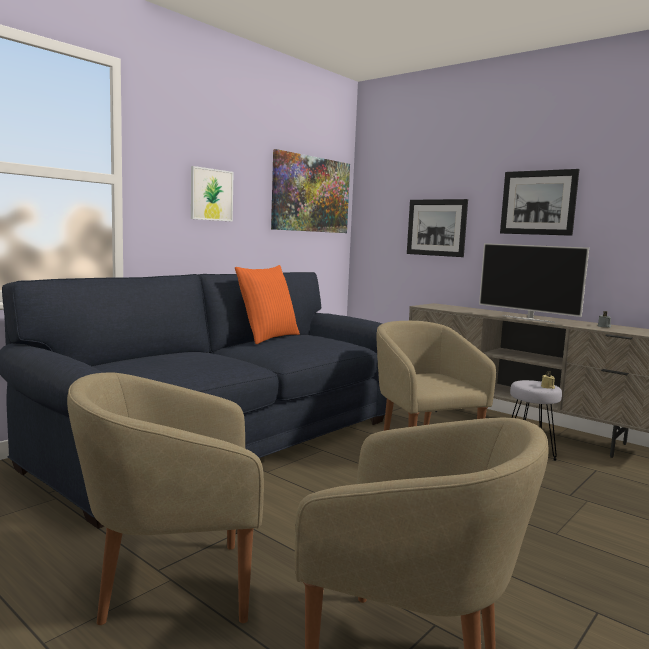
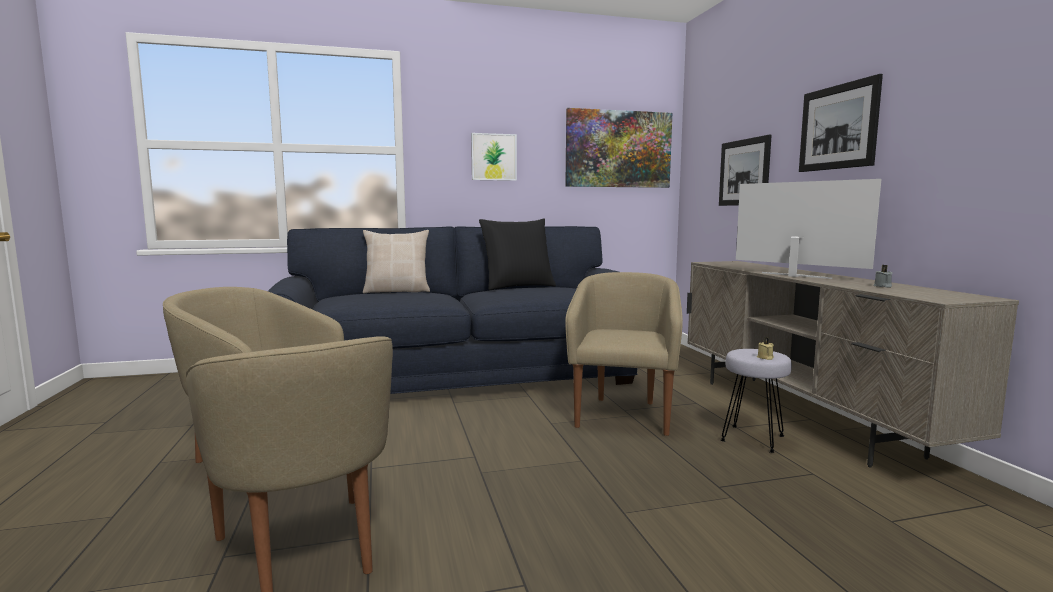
camera: 35 degrees right, 0 degrees up
orange pillow [235,265,300,344] -> black pillow [479,219,556,290]
television [479,243,589,323] -> television turned 150 degrees clockwise [736,179,881,279]
none -> beige pillow [363,230,430,294]

